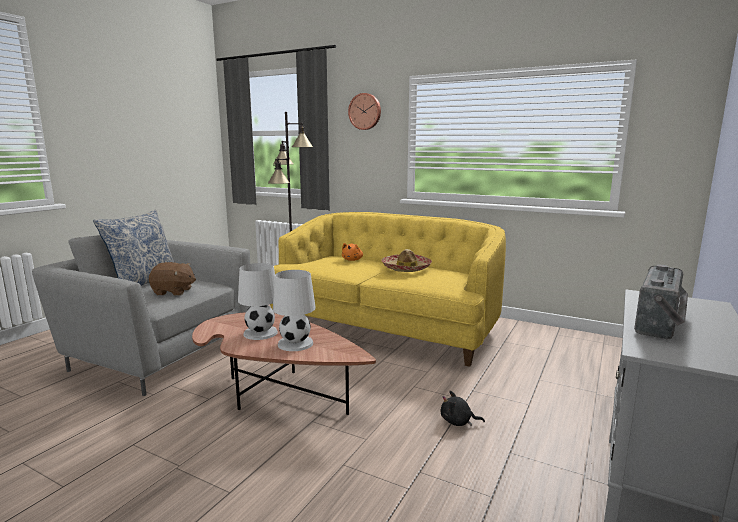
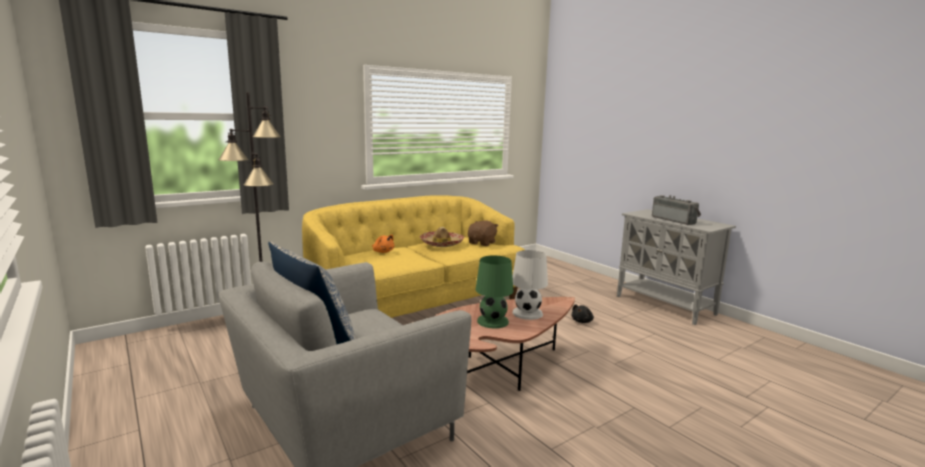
camera: 65 degrees left, 0 degrees up
brown plush toy [149,262,196,296] -> brown plush toy moved to [468,220,499,246]
white table lamp [238,263,278,340] -> green table lamp [476,256,513,328]
wall clock [348,93,381,130] -> none

